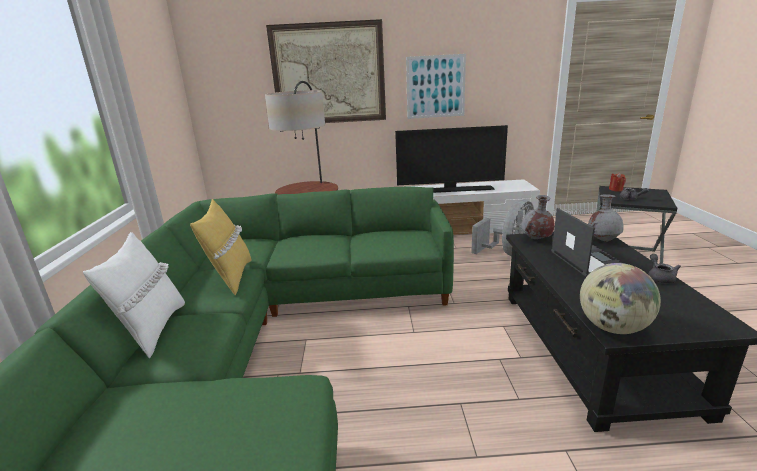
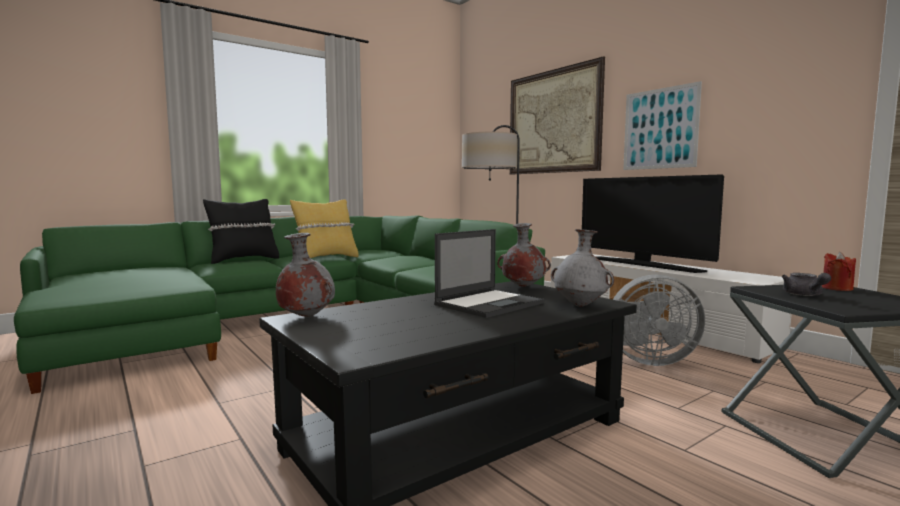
camera: 55 degrees right, 15 degrees down
white pillow [83,232,185,359] -> black pillow [203,199,279,264]
globe [580,263,661,334] -> grey vase [276,233,335,317]
grey teapot [649,254,681,283] -> none

